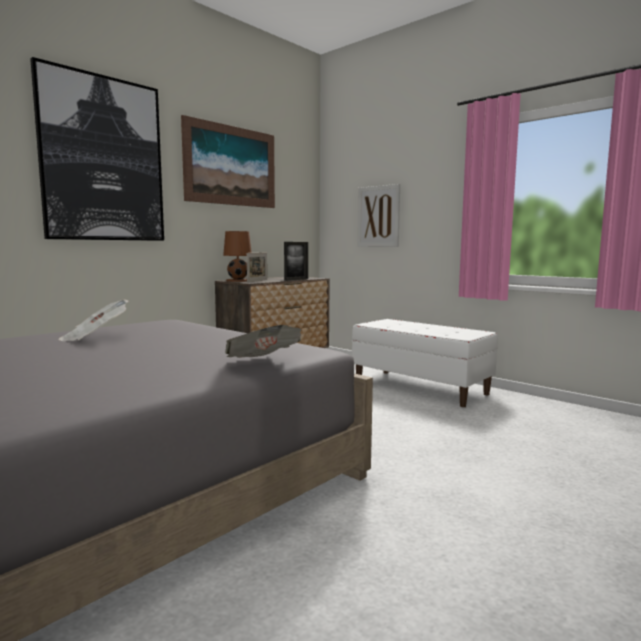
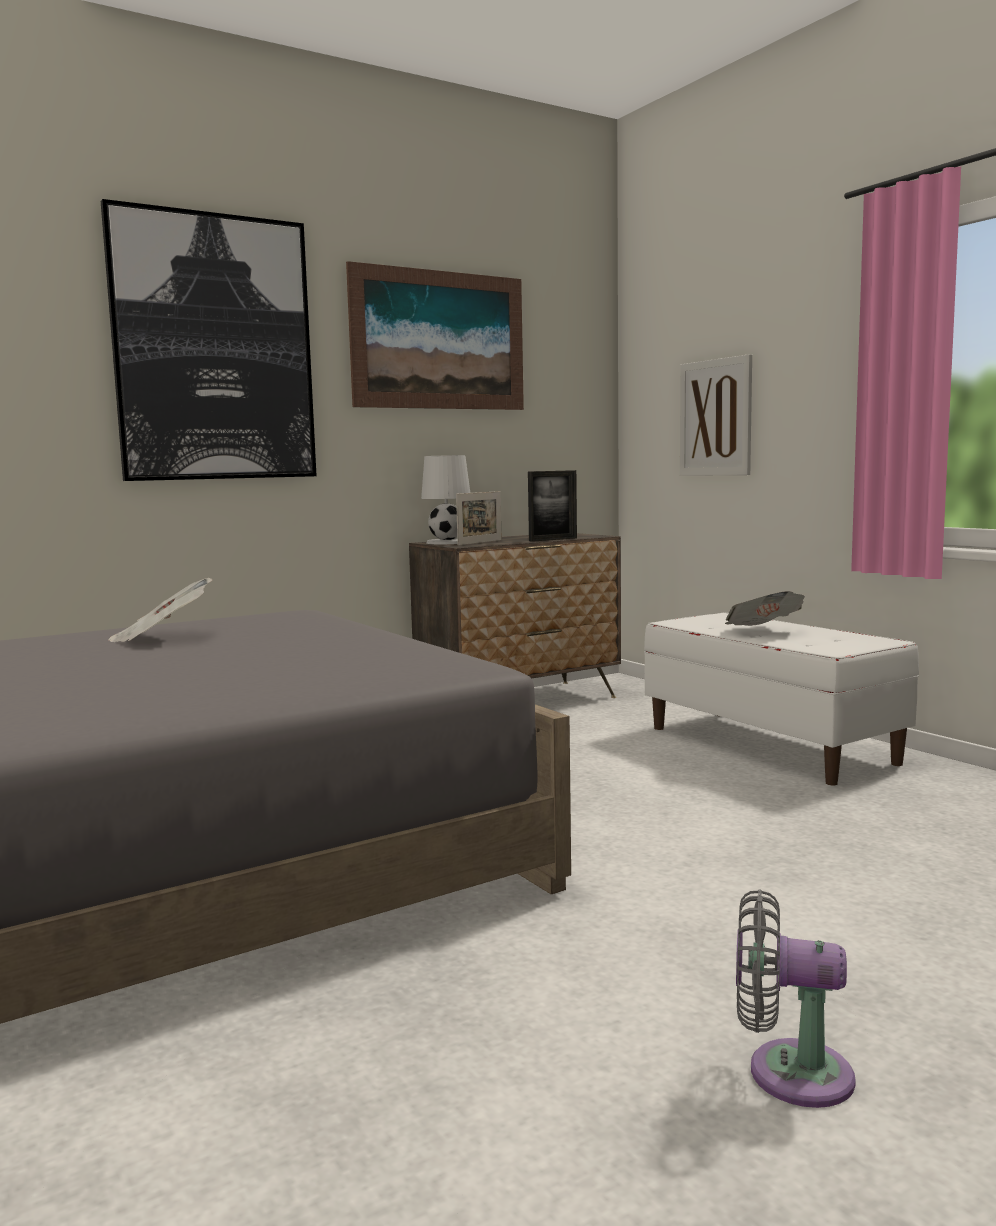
camera: 15 degrees right, 0 degrees up
brown table lamp [223,231,252,282] -> white table lamp [421,455,470,544]
newspaper [225,325,301,358] -> newspaper moved to [725,591,805,626]
none -> grey fan [736,889,856,1108]

